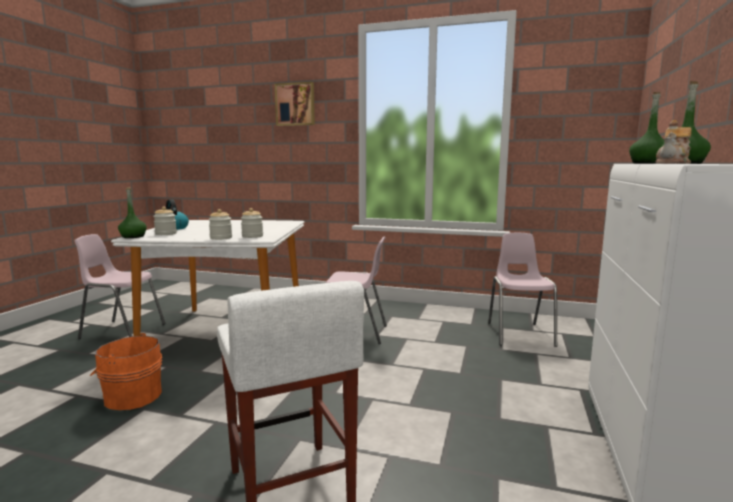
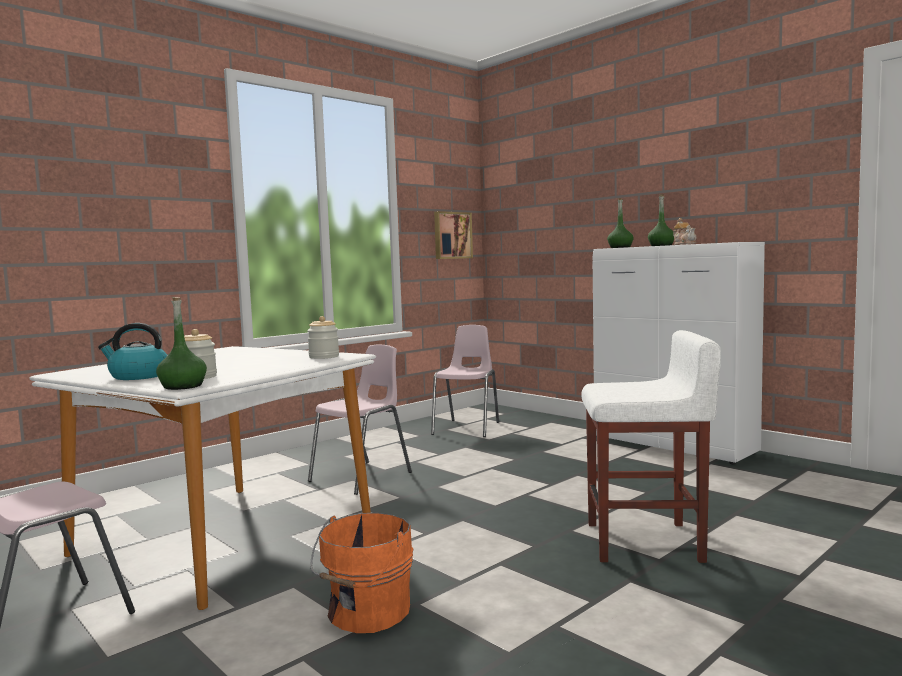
camera: 60 degrees left, 5 degrees down
jar [209,209,232,240] -> none
picture [275,82,315,126] -> picture moved to [434,211,473,259]
pink chair [488,233,557,347] -> pink chair turned 75 degrees clockwise [431,325,499,437]

